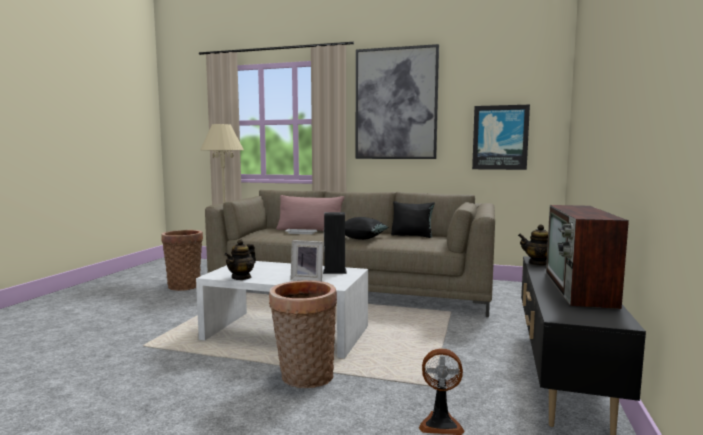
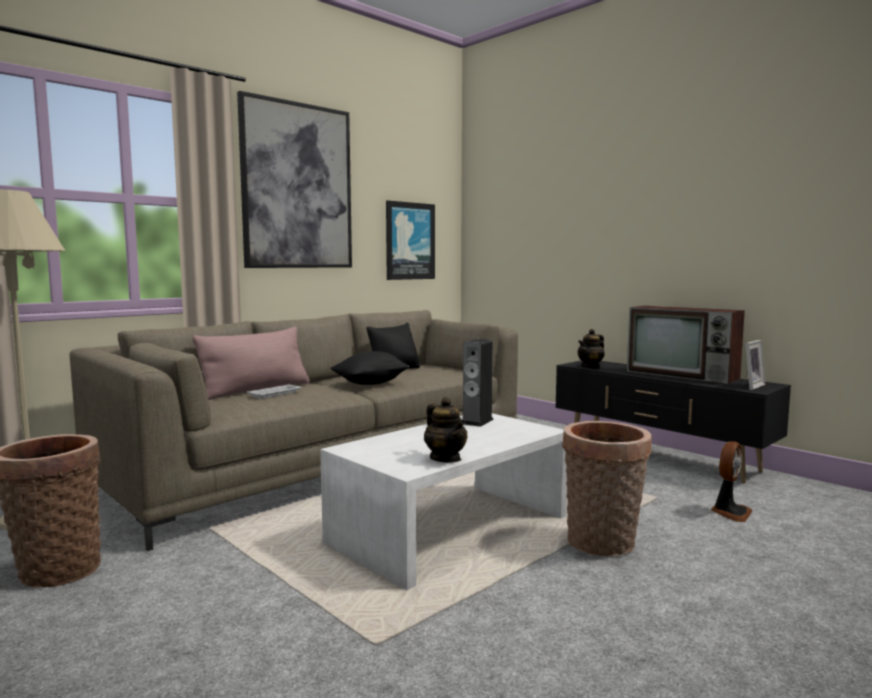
camera: 60 degrees left, 0 degrees up
picture frame [290,240,323,281] -> picture frame moved to [743,340,766,390]

